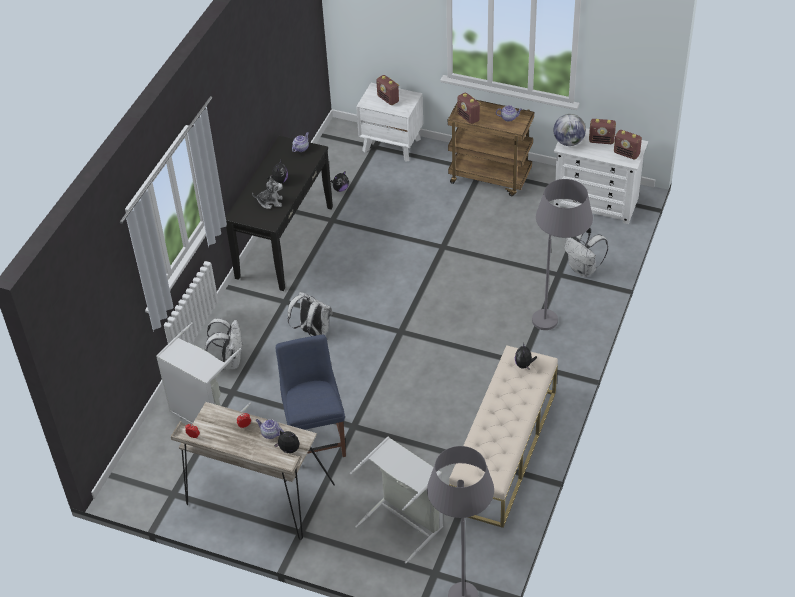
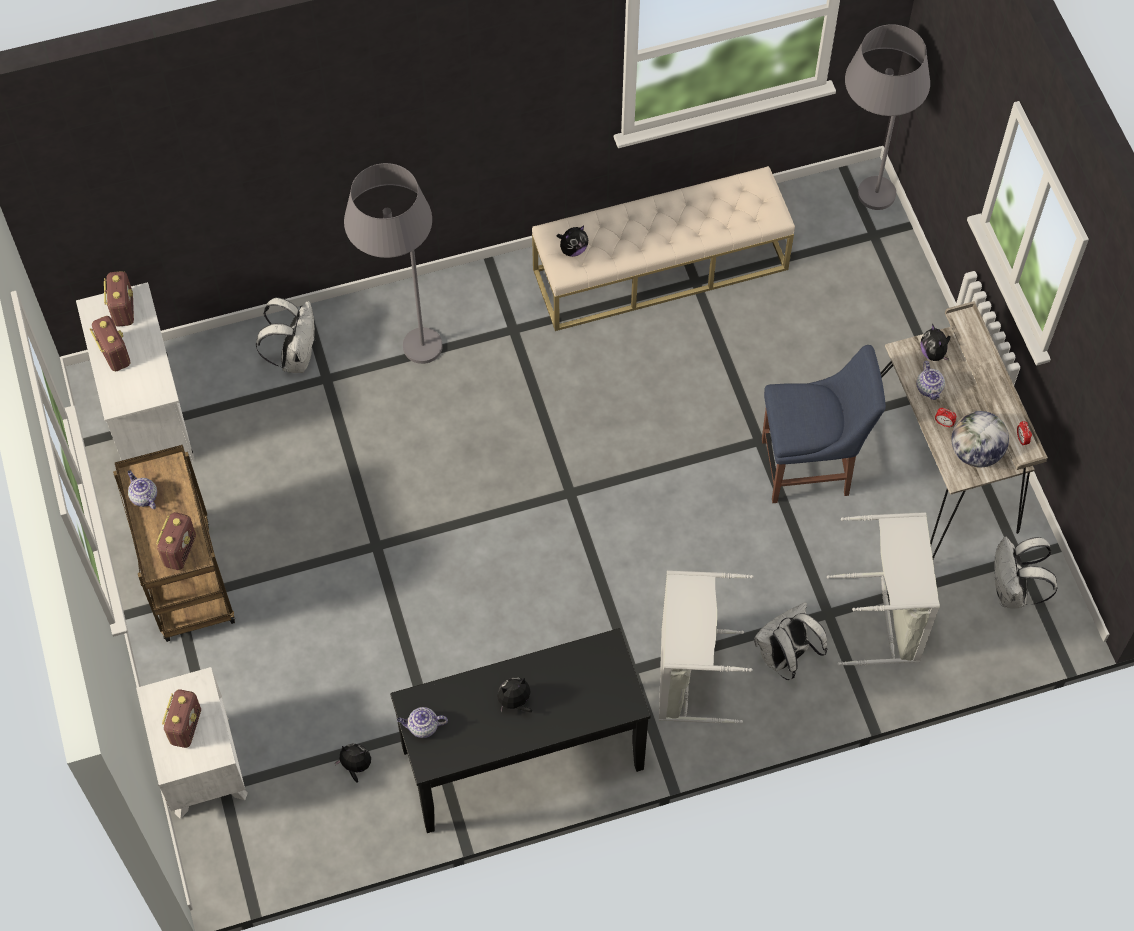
camera: 130 degrees left, 15 degrees up
plush toy [252,176,283,209] -> none
blue chair [276,335,346,457] -> blue chair turned 135 degrees counterclockwise [762,345,886,503]
white backpack [288,292,333,336] -> white backpack moved to [994,537,1058,608]
grey laundry basket [350,437,443,564] -> grey laundry basket moved to [659,570,754,723]
globe [554,114,586,146] -> globe moved to [952,411,1009,468]

